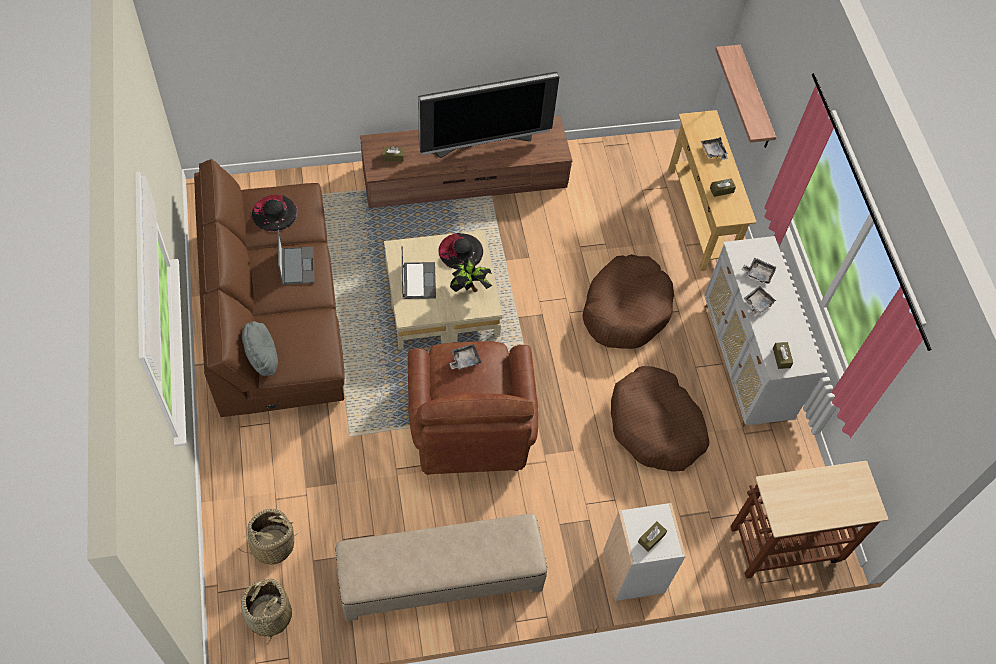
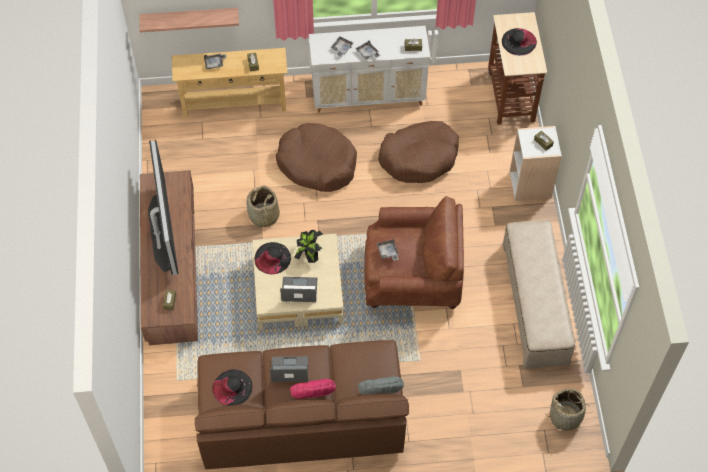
camera: 80 degrees left, 0 degrees up
basket [239,509,300,565] -> basket moved to [246,186,280,229]
none -> pink pillow [290,379,336,399]
none -> black hat [502,28,537,56]

